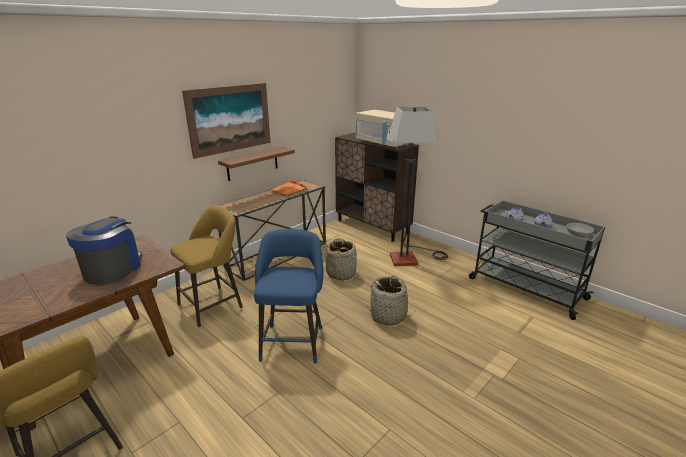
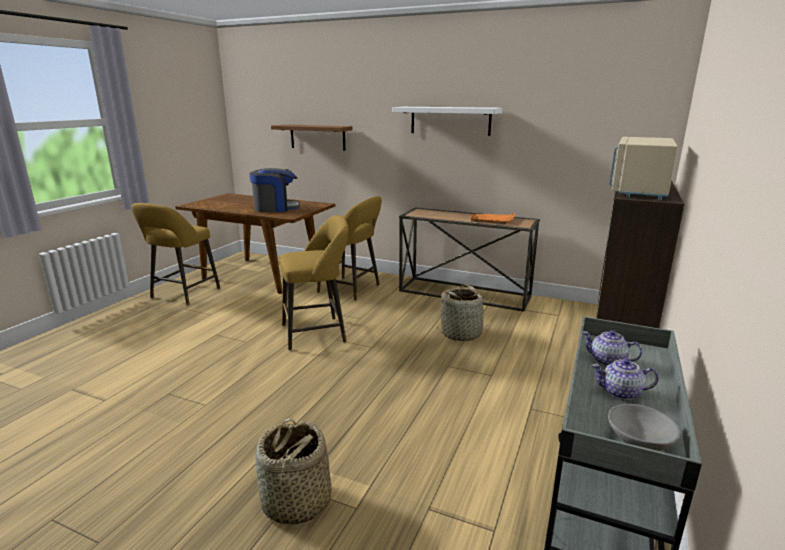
camera: 70 degrees right, 5 degrees down
picture [182,83,271,159] -> white shelf [392,107,502,136]
brown shelf [218,146,295,181] -> brown shelf moved to [271,124,353,150]
blue stool [254,229,323,364] -> yellow stool [280,215,349,350]
basket [367,276,416,326] -> basket moved to [255,418,331,528]
floor lamp [389,107,448,266] -> none

